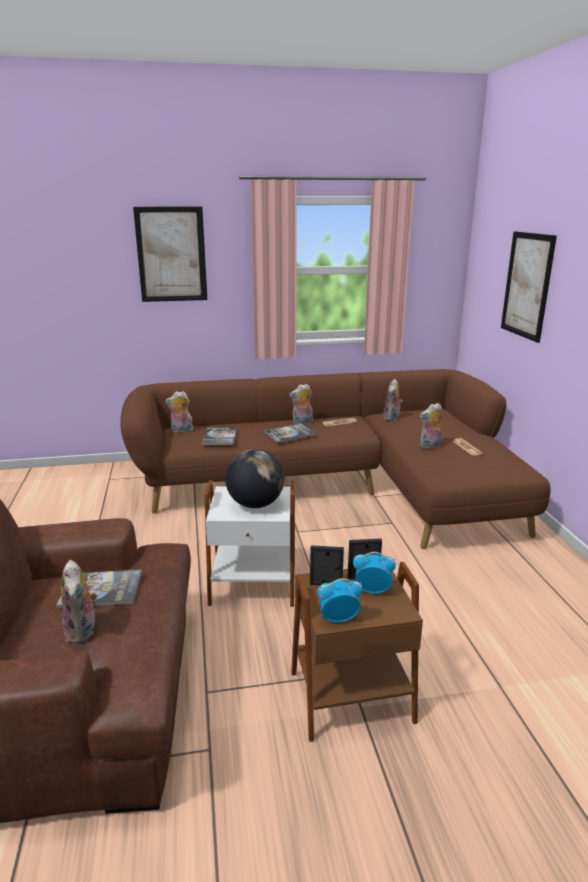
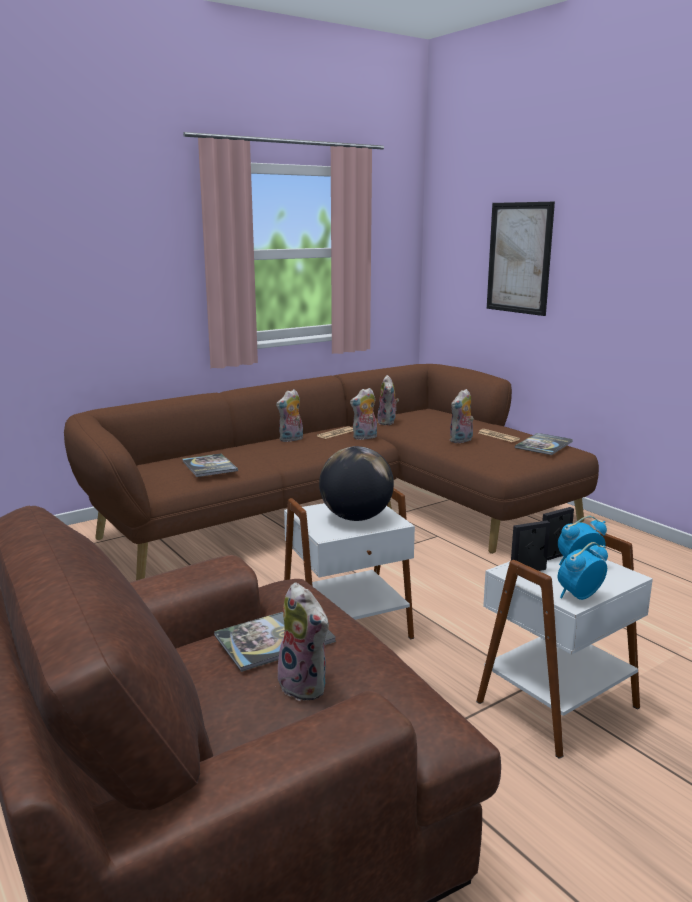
camera: 25 degrees left, 5 degrees down
picture [133,206,207,302] -> none
plush toy [165,391,193,433] -> plush toy moved to [350,388,377,440]
book [264,423,316,443] -> book moved to [515,433,573,455]
brown side table [291,562,423,742] -> white side table [476,529,653,759]

